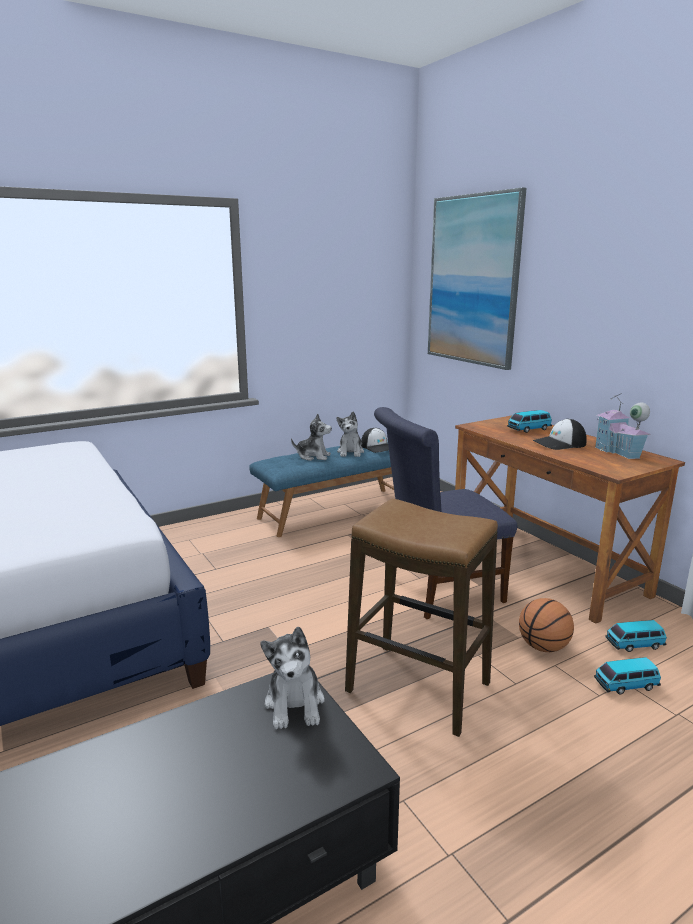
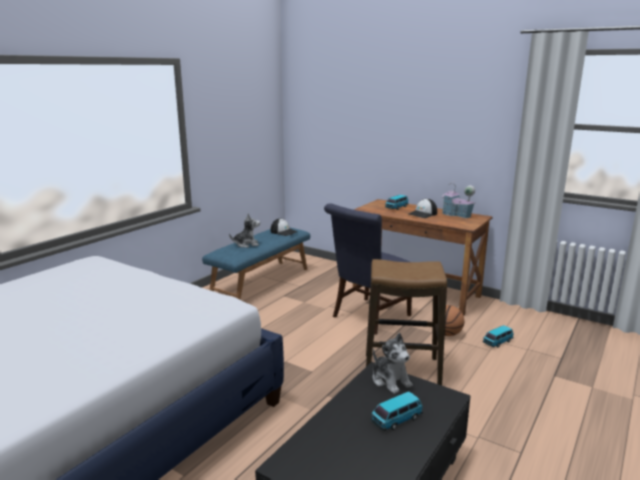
camera: 25 degrees left, 0 degrees up
plush toy [336,412,364,457] -> none
picture [428,187,527,370] -> none
toy car [606,620,667,652] -> toy car moved to [371,391,423,431]

